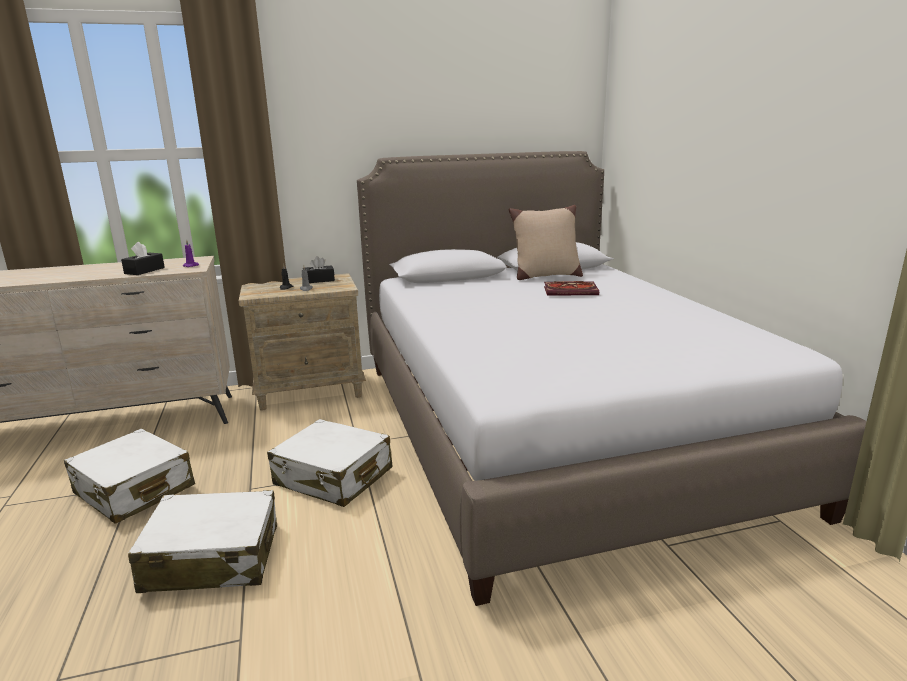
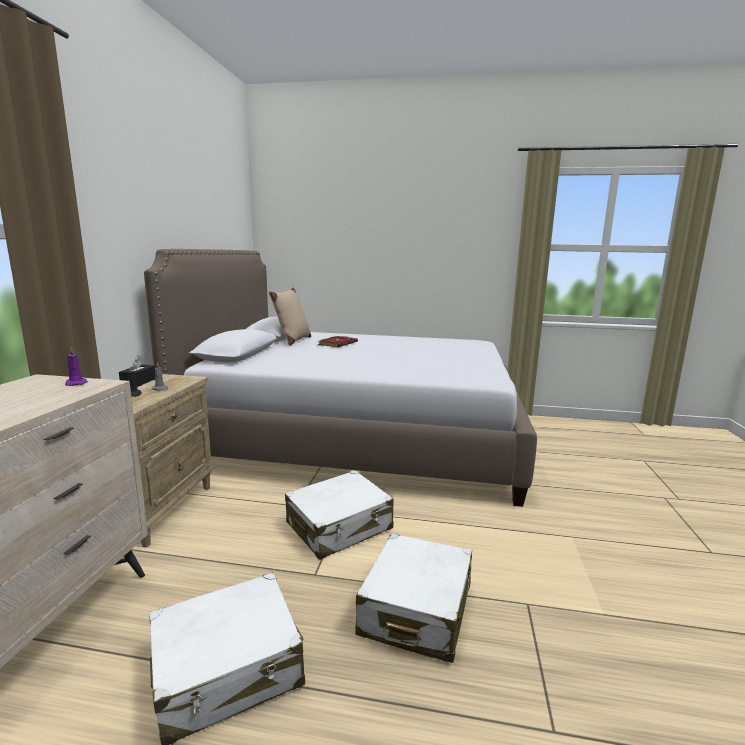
camera: 65 degrees left, 5 degrees down
black tissue box [121,242,165,275] -> none

